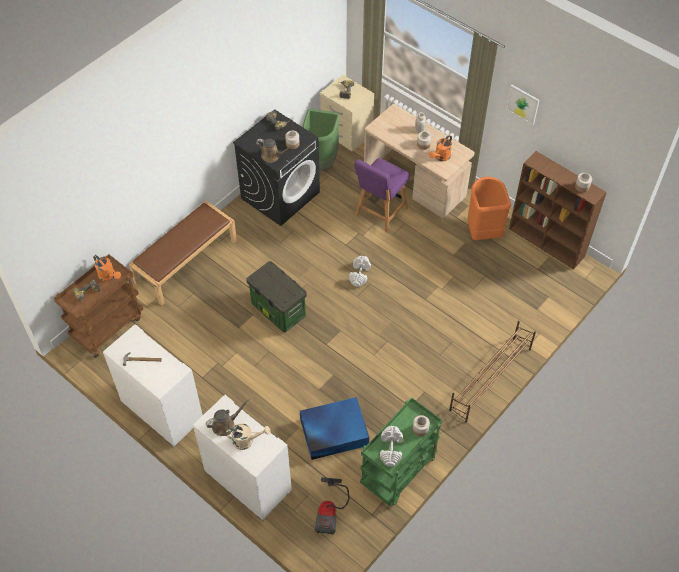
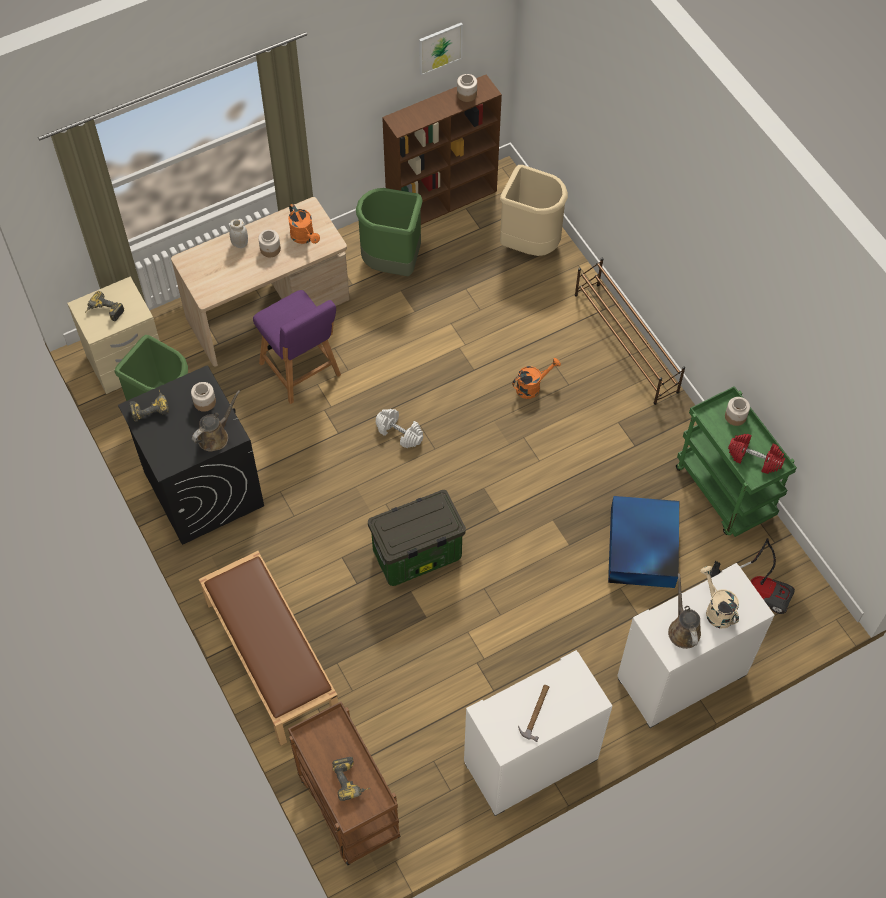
camera: 70 degrees left, 5 degrees up
orange watering can [93,255,121,281] -> orange watering can moved to [512,358,561,399]
beige watering can [225,424,270,450] -> beige watering can turned 45 degrees counterclockwise [700,566,739,628]
white dumbbell [380,426,403,467] -> red dumbbell [728,434,785,474]
orange trash can [468,177,511,240] -> green trash can [356,188,423,276]
picture [506,85,539,125] -> picture moved to [419,23,463,75]
none -> beige trash can [500,165,568,256]

